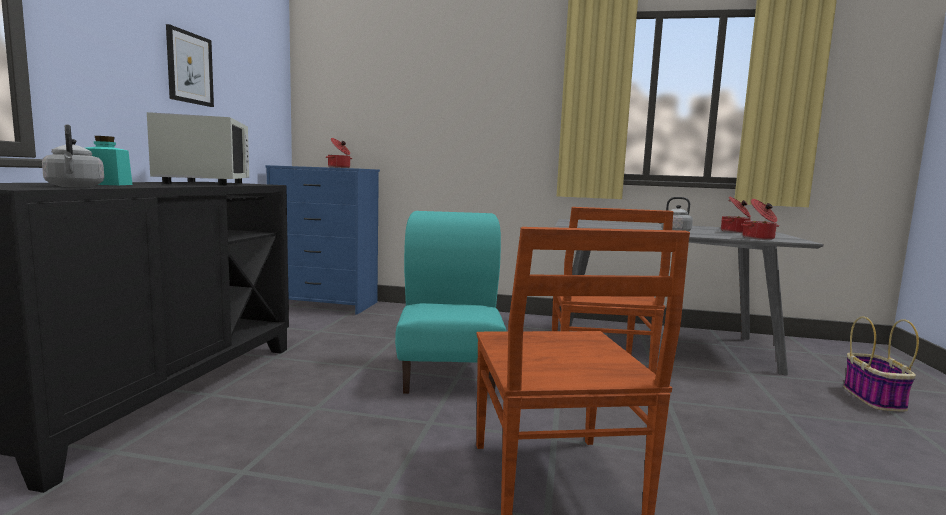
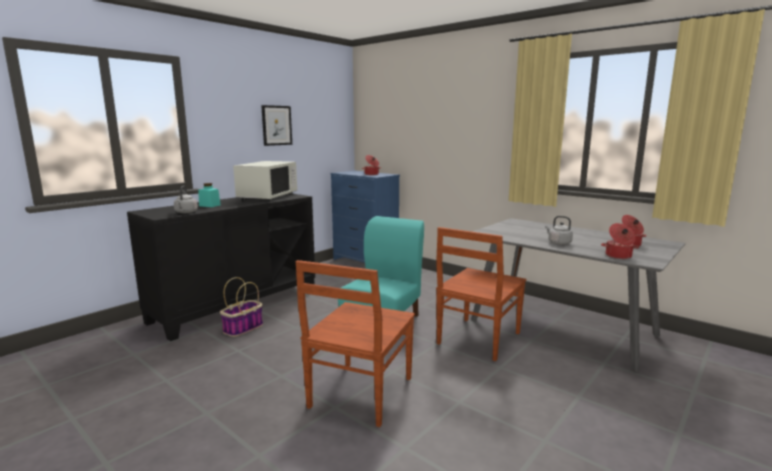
camera: 30 degrees right, 5 degrees up
basket [844,317,919,412] -> basket moved to [220,277,263,337]

